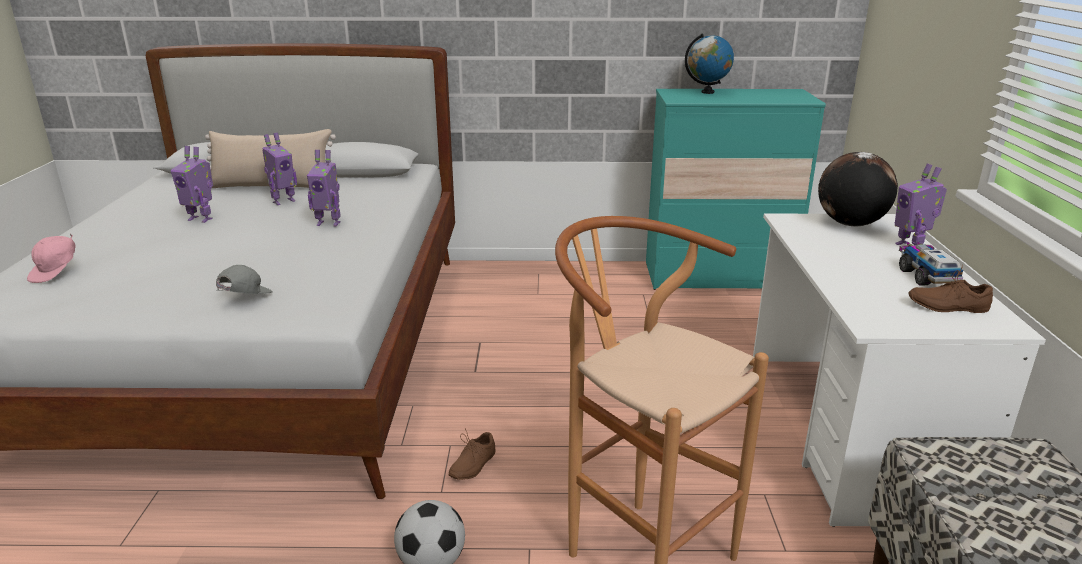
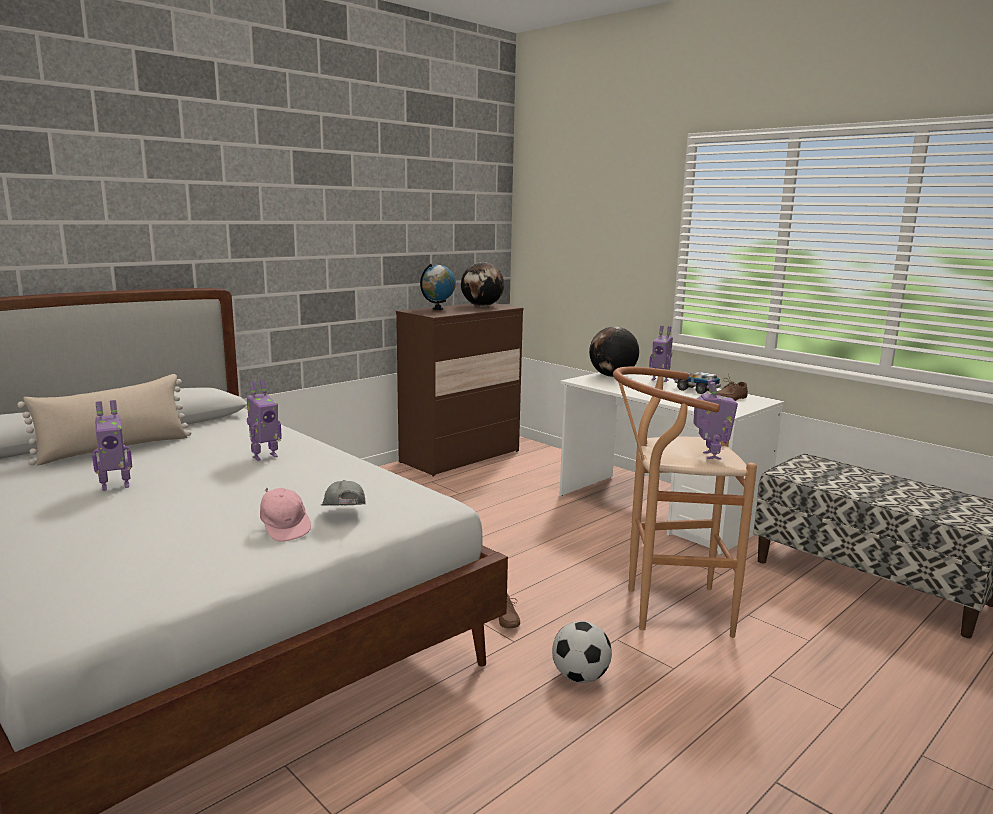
camera: 45 degrees left, 10 degrees down
pink cap [27,233,75,283] -> pink cap moved to [260,487,311,542]
toy robot [262,132,297,205] -> toy robot moved to [693,379,738,460]
turquoise dresser [646,89,826,290] -> brown dresser [396,303,524,477]
none -> globe [461,262,504,307]

